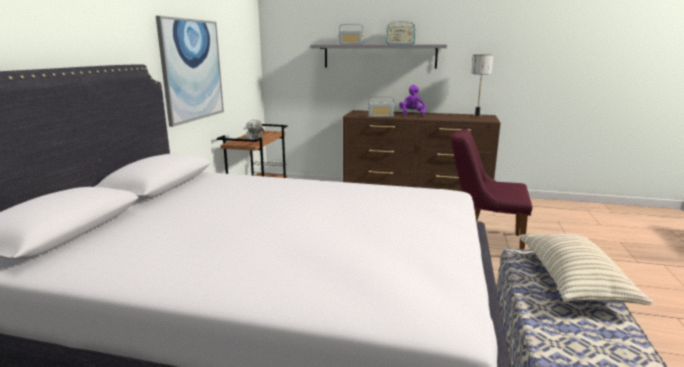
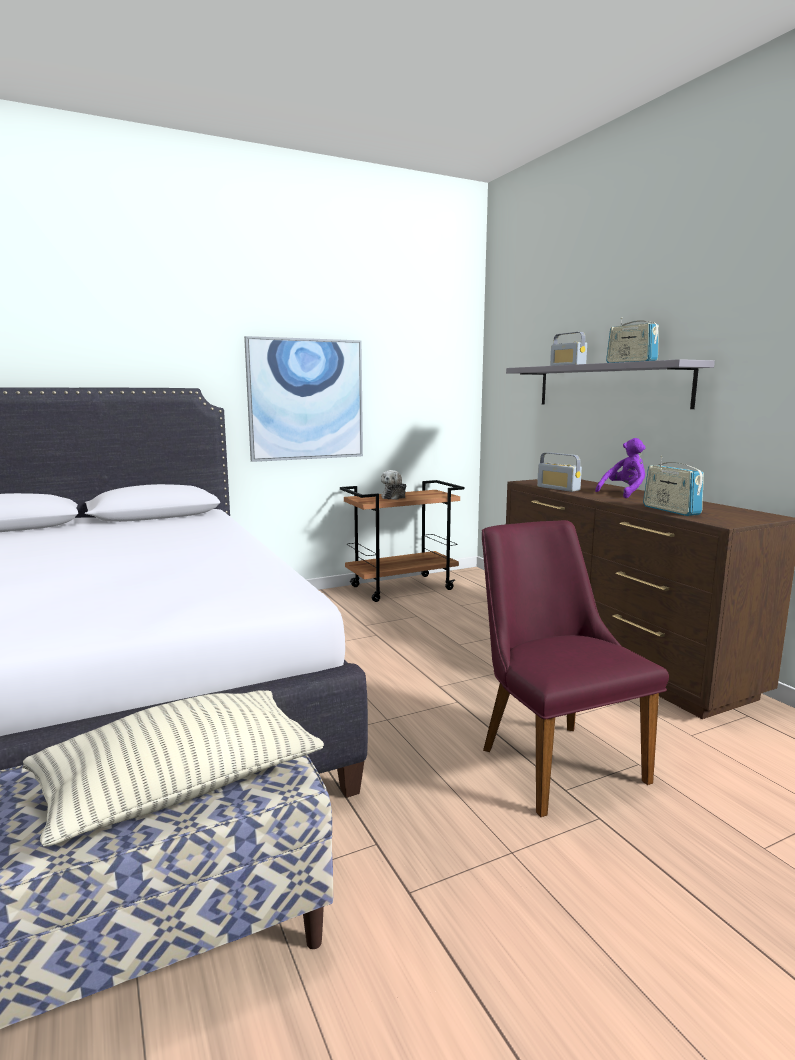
camera: 50 degrees right, 5 degrees down
table lamp [471,55,493,117] -> none
none -> radio [643,456,704,516]

